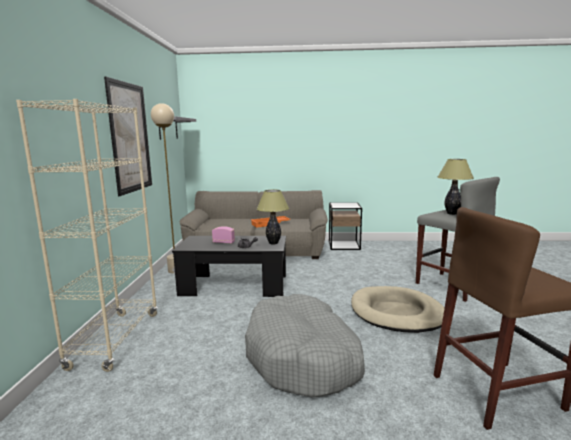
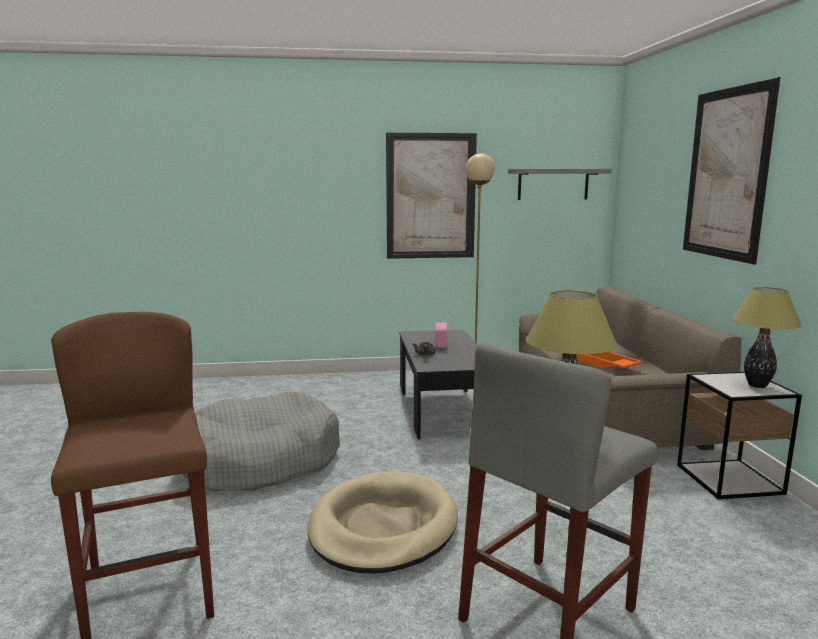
camera: 80 degrees right, 0 degrees up
beige bookcase [16,99,158,372] -> none
table lamp [257,190,289,244] -> table lamp moved to [732,287,802,388]
none -> picture [683,77,780,265]

